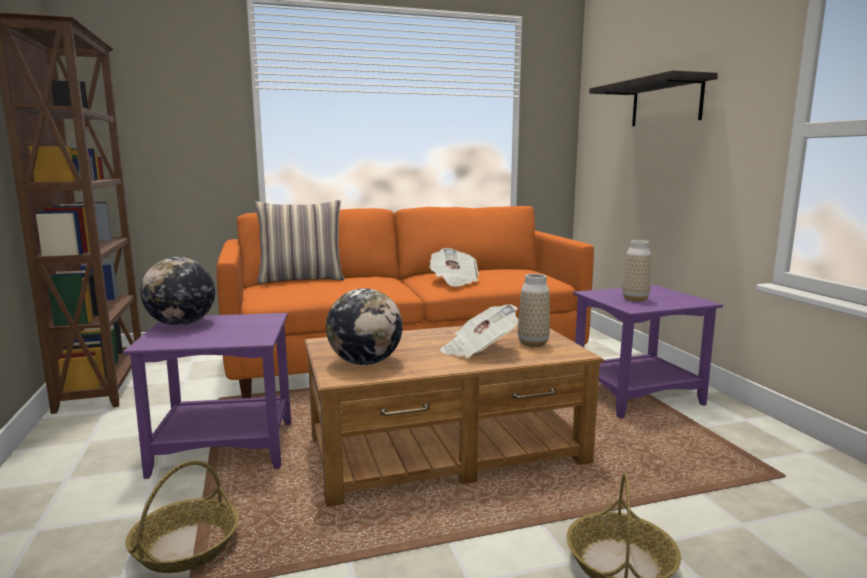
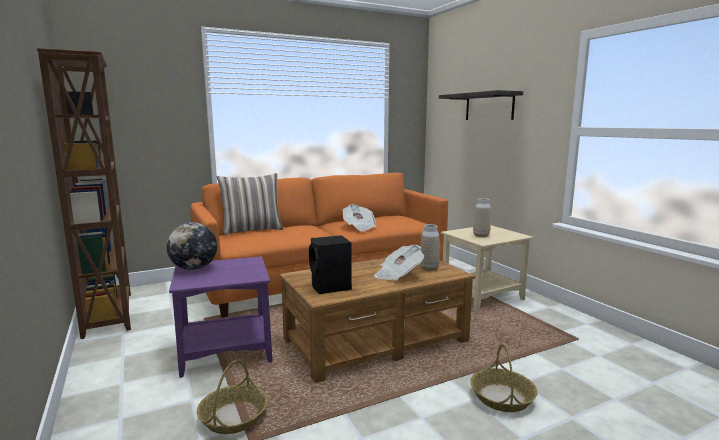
camera: 10 degrees left, 0 degrees up
globe [326,288,403,365] -> black speaker [309,235,352,294]
purple side table [573,285,723,418] -> beige side table [441,225,534,312]

